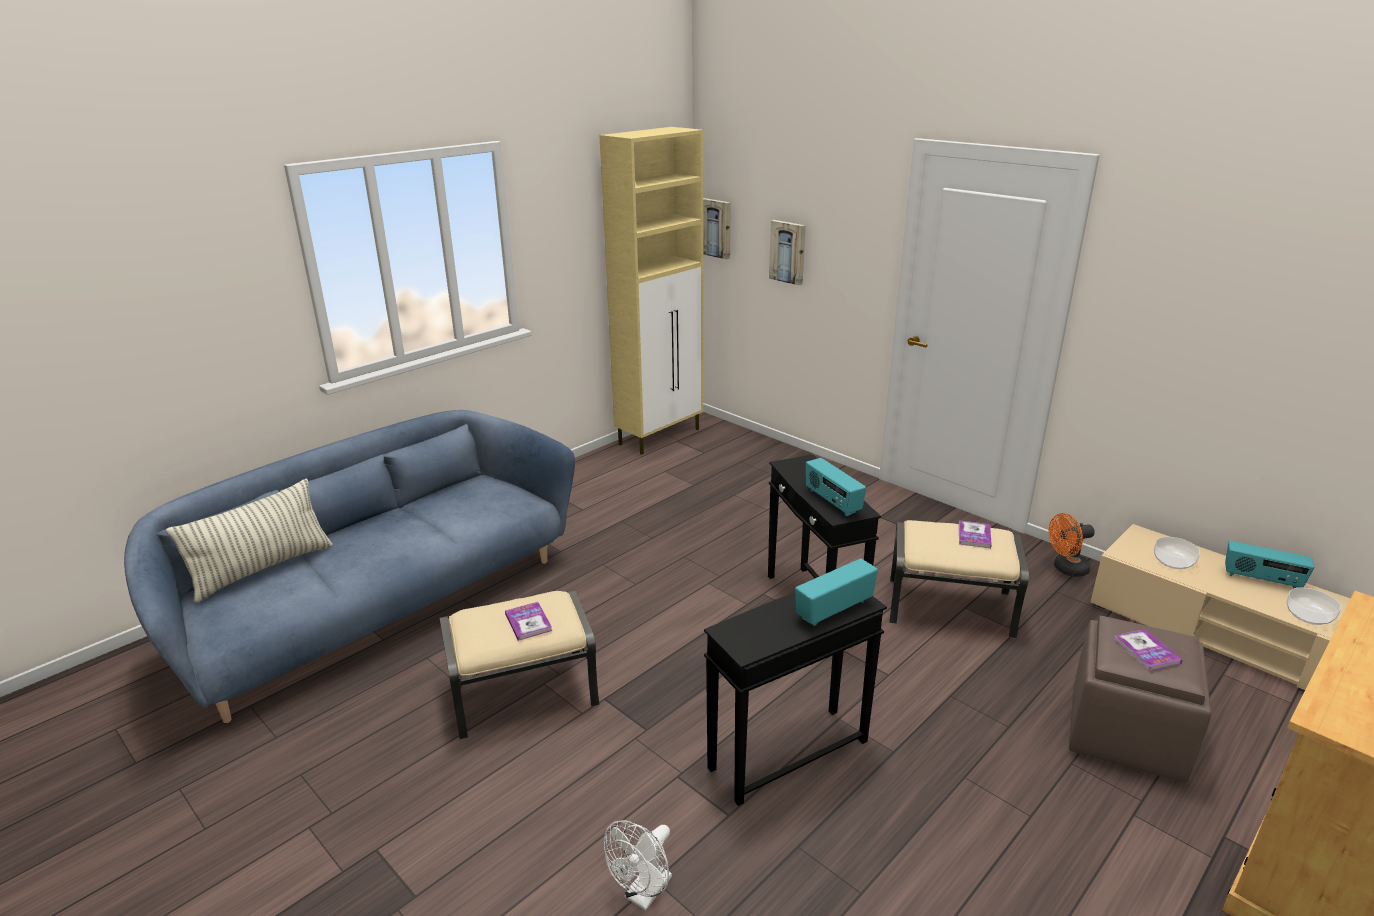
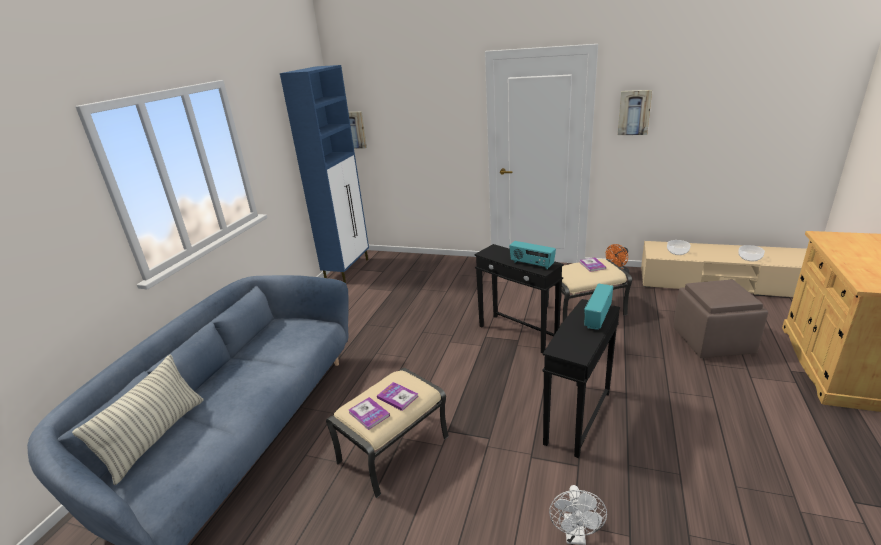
camera: 25 degrees left, 0 degrees up
beige cabinet [599,127,703,455] -> blue cabinet [280,65,369,283]
picture [769,220,806,285] -> picture moved to [618,90,652,135]
book [1113,629,1182,671] -> book moved to [349,397,390,430]
radio [1225,541,1314,588] -> none

